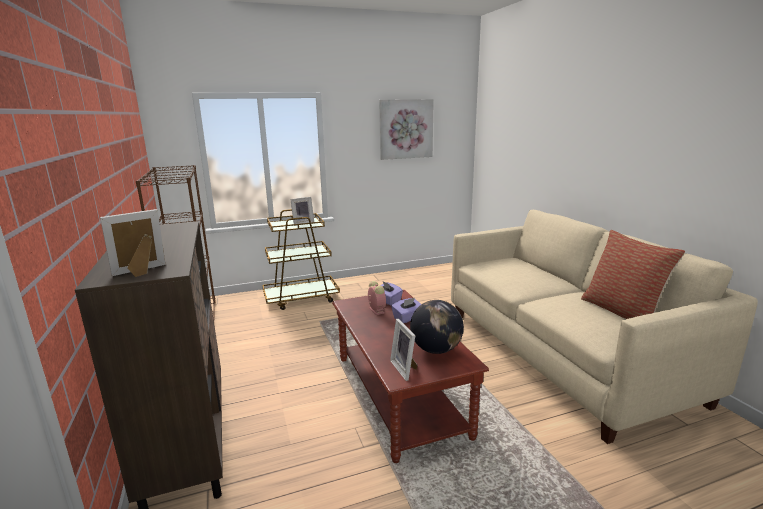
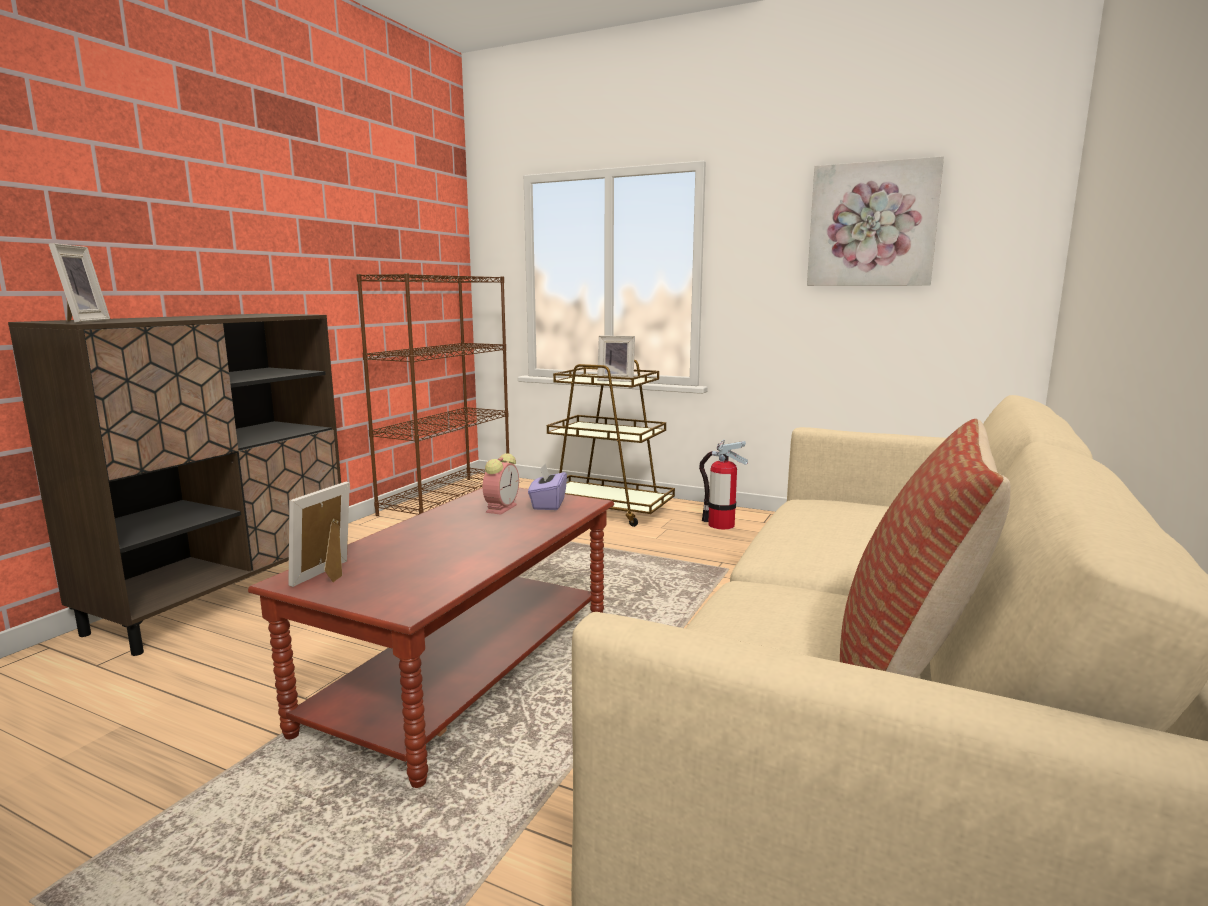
camera: 45 degrees right, 5 degrees down
picture frame [100,209,165,277] -> picture frame turned 75 degrees clockwise [49,243,110,323]
purple tissue box [391,298,421,323] -> none
globe [410,300,464,354] -> none
none -> fire extinguisher [699,440,748,529]

